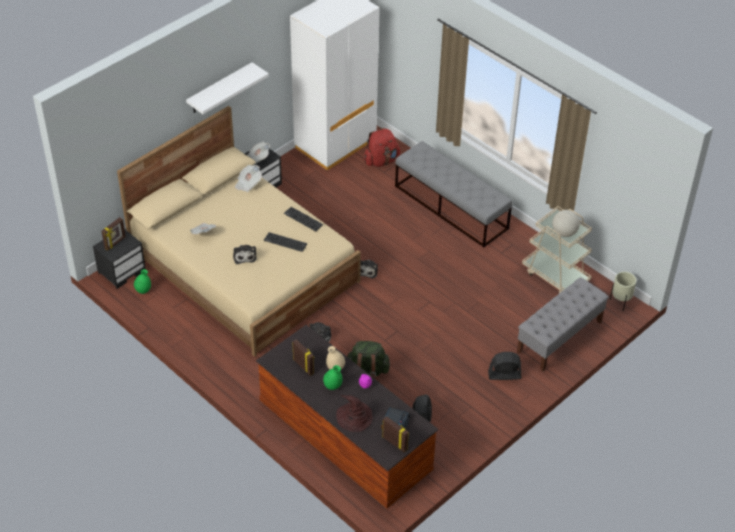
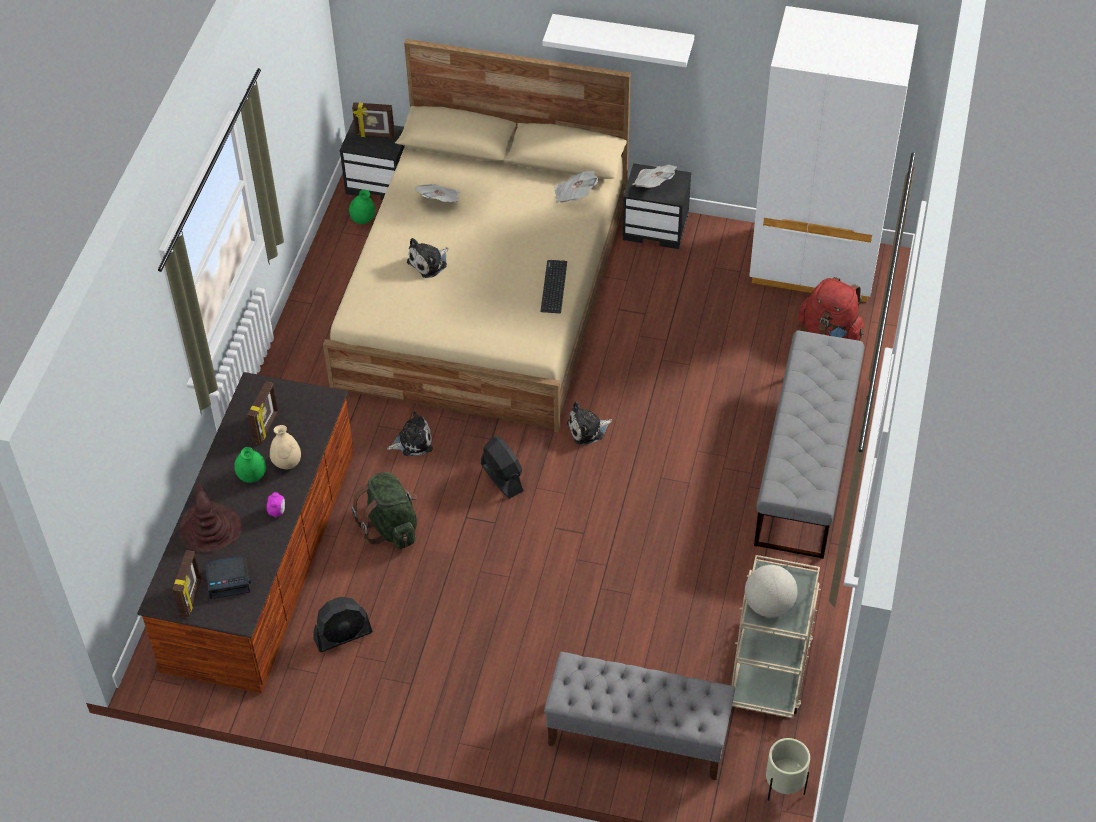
camera: 60 degrees right, 5 degrees up
keyboard [264,232,307,252] -> none
black fan [488,352,522,380] -> black fan moved to [481,436,524,499]

